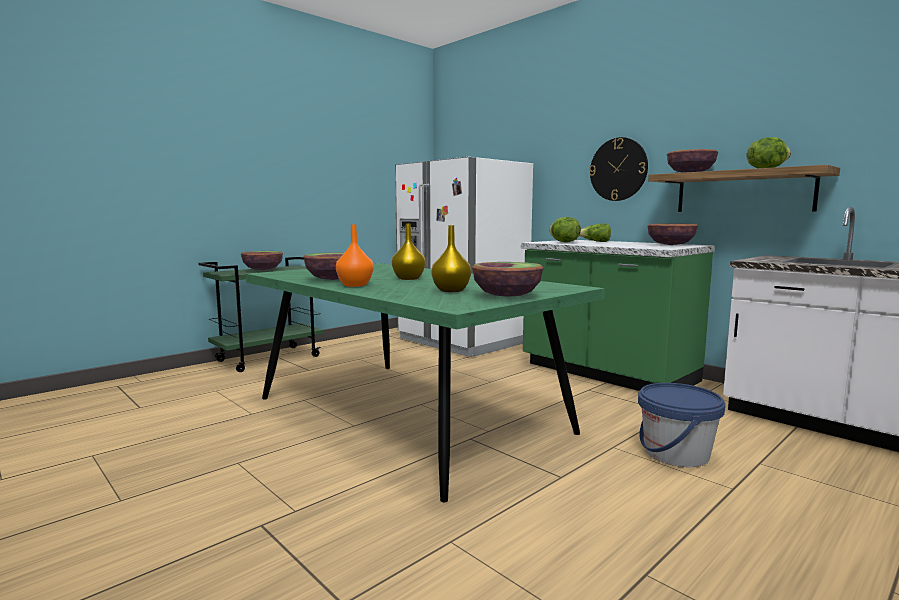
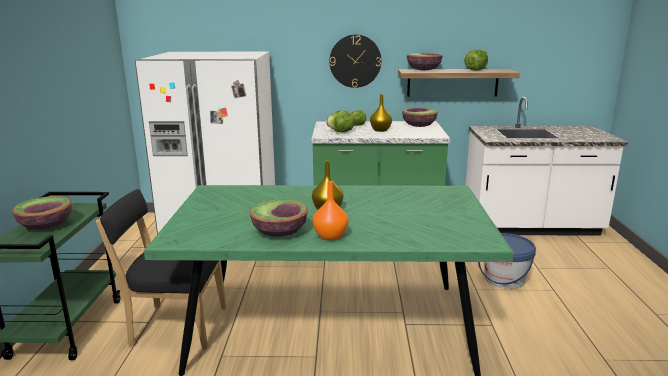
camera: 45 degrees left, 10 degrees up
yellow vase [431,225,471,292] -> yellow vase moved to [370,94,392,132]
bowl [472,262,543,297] -> none
none -> black chair [96,189,226,350]

